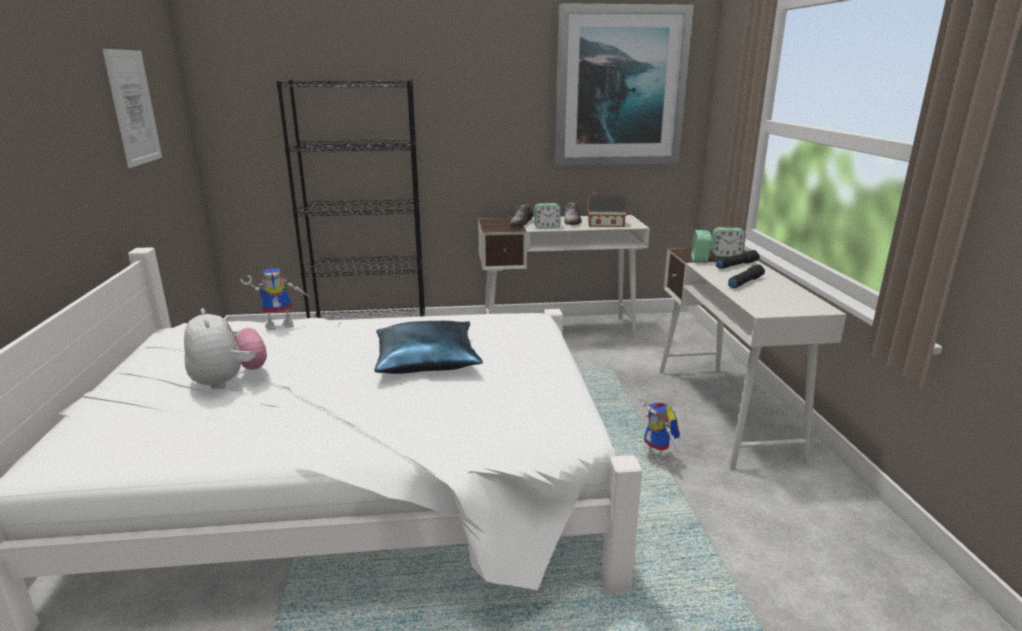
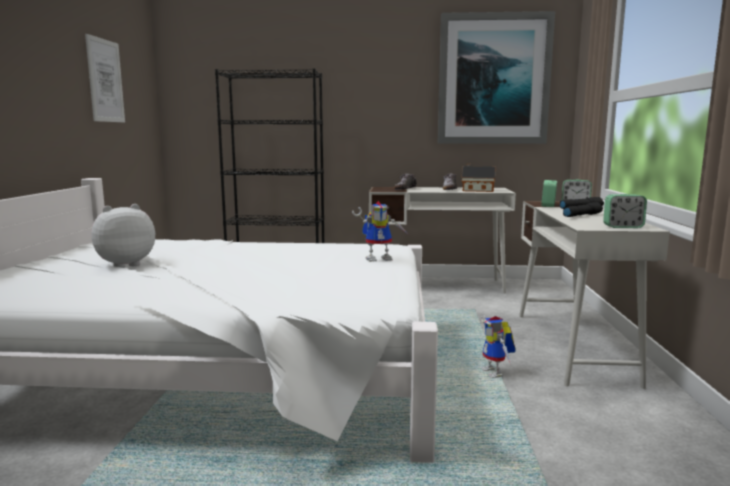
camera: 10 degrees right, 10 degrees down
plush toy [184,308,267,389] -> plush toy turned 105 degrees counterclockwise [91,204,155,268]
toy robot [240,267,311,330] -> toy robot moved to [352,201,409,262]
blue pillow [374,321,483,374] -> none
alarm clock [534,203,561,229] -> alarm clock moved to [603,194,647,228]

